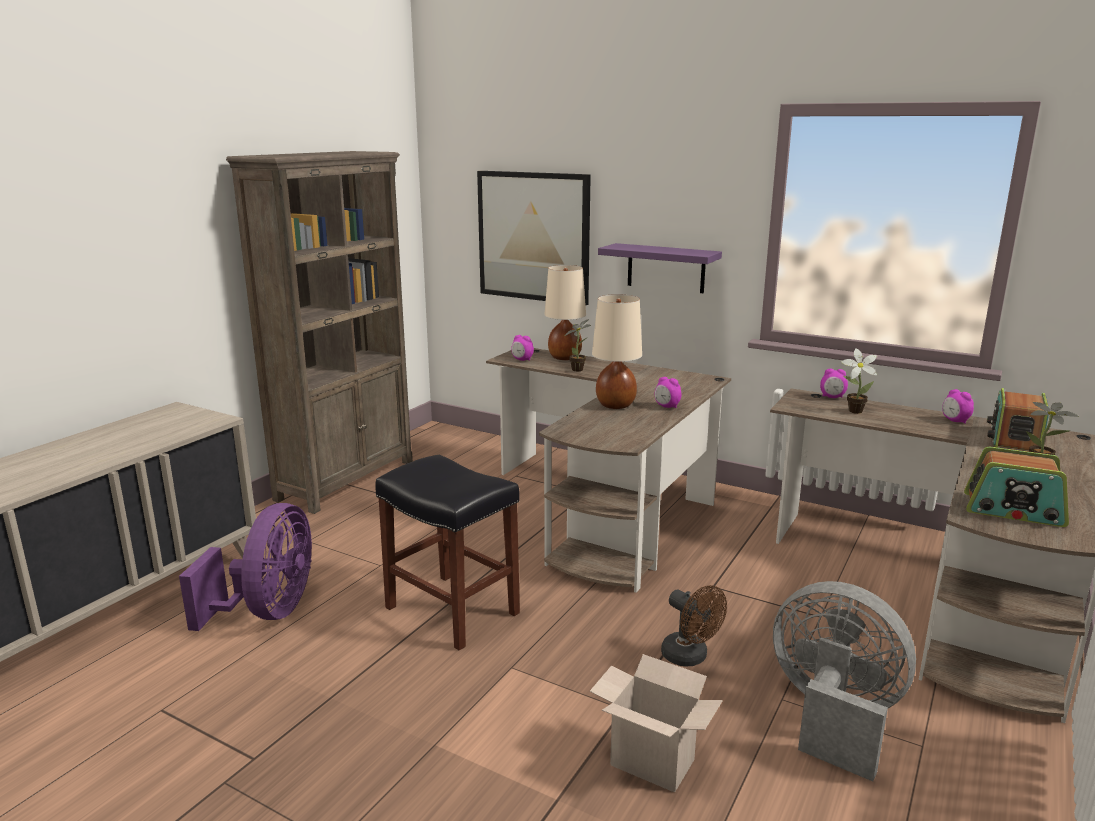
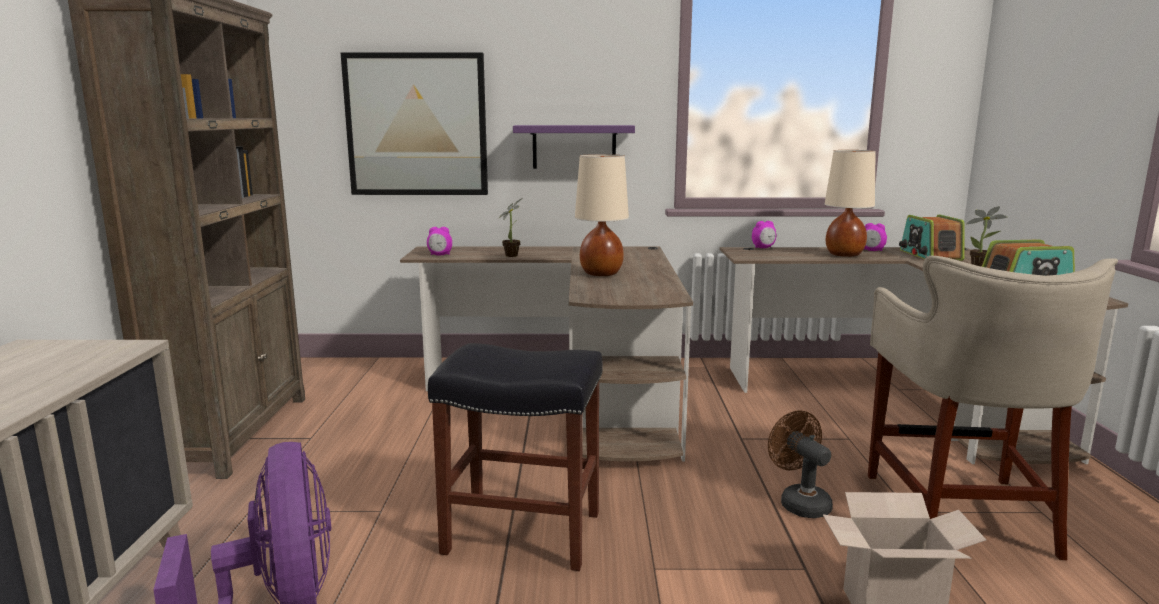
camera: 30 degrees left, 5 degrees down
beige table lamp [544,265,586,360] -> beige table lamp moved to [824,150,876,257]
alarm clock [655,377,682,408] -> none
brown fan [661,585,727,667] -> brown fan turned 135 degrees counterclockwise [768,410,833,518]
grey fan [773,581,916,781] -> beige stool [868,256,1118,560]
potted plant [841,348,877,414] -> none

